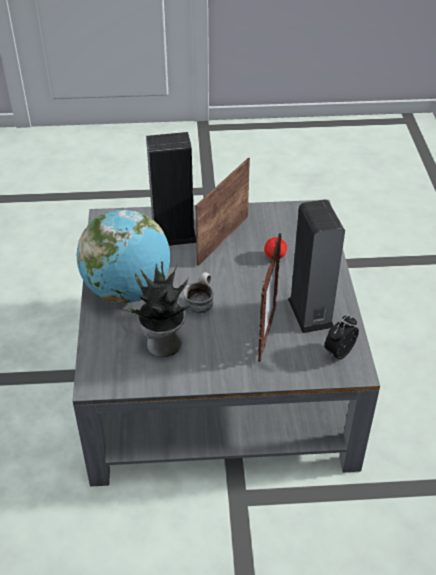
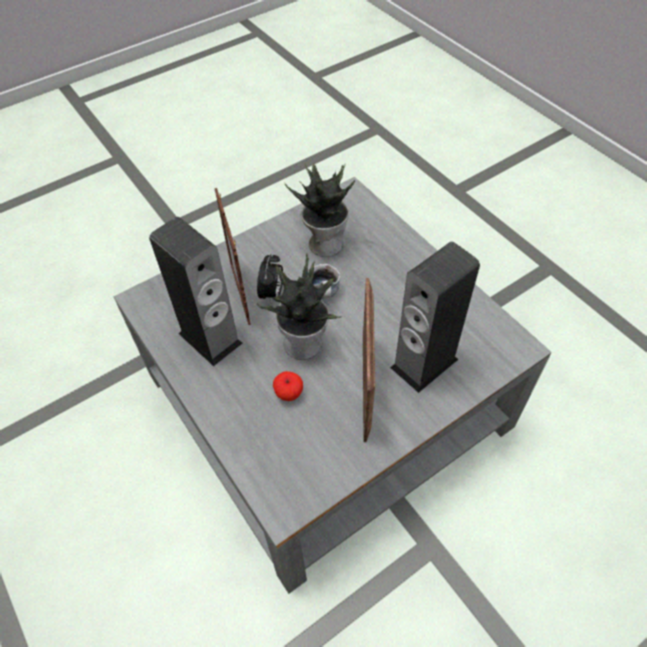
camera: 150 degrees right, 10 degrees up
globe [77,210,170,303] -> none
alarm clock [325,315,359,360] -> alarm clock moved to [257,254,283,304]
none -> potted plant [257,253,341,360]

